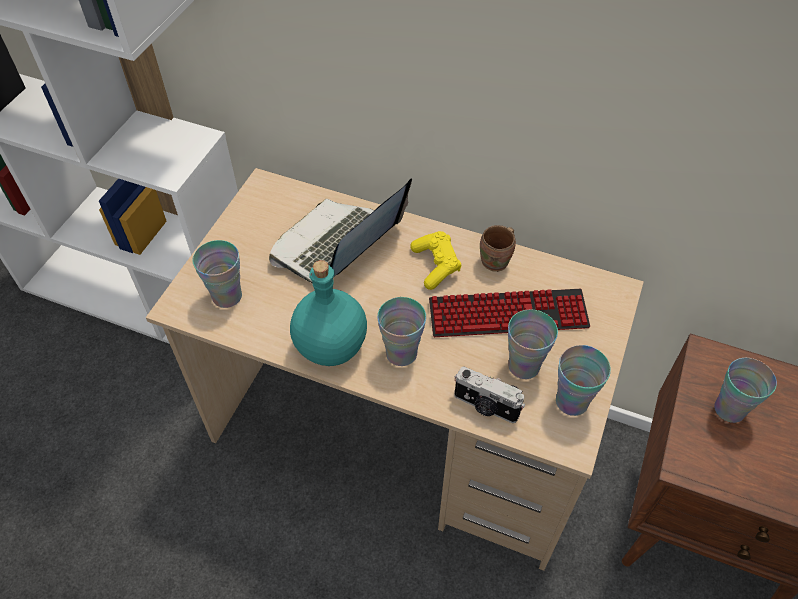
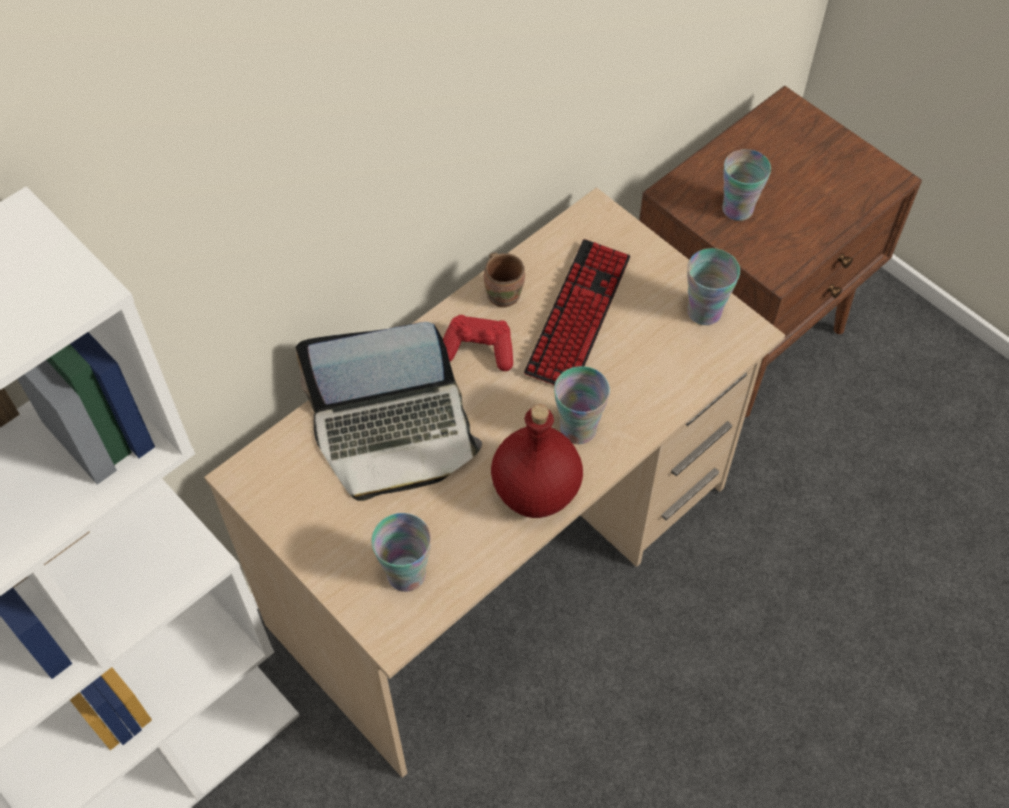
camera: 65 degrees left, 5 degrees up
laptop [269,179,412,283] -> laptop turned 75 degrees counterclockwise [295,322,482,501]
turquoise bottle [290,260,367,366] -> red bottle [491,404,583,518]
yellow game controller [410,231,461,290] -> red game controller [443,315,513,371]
camera [454,366,525,423] -> none
cup [508,309,558,379] -> none

